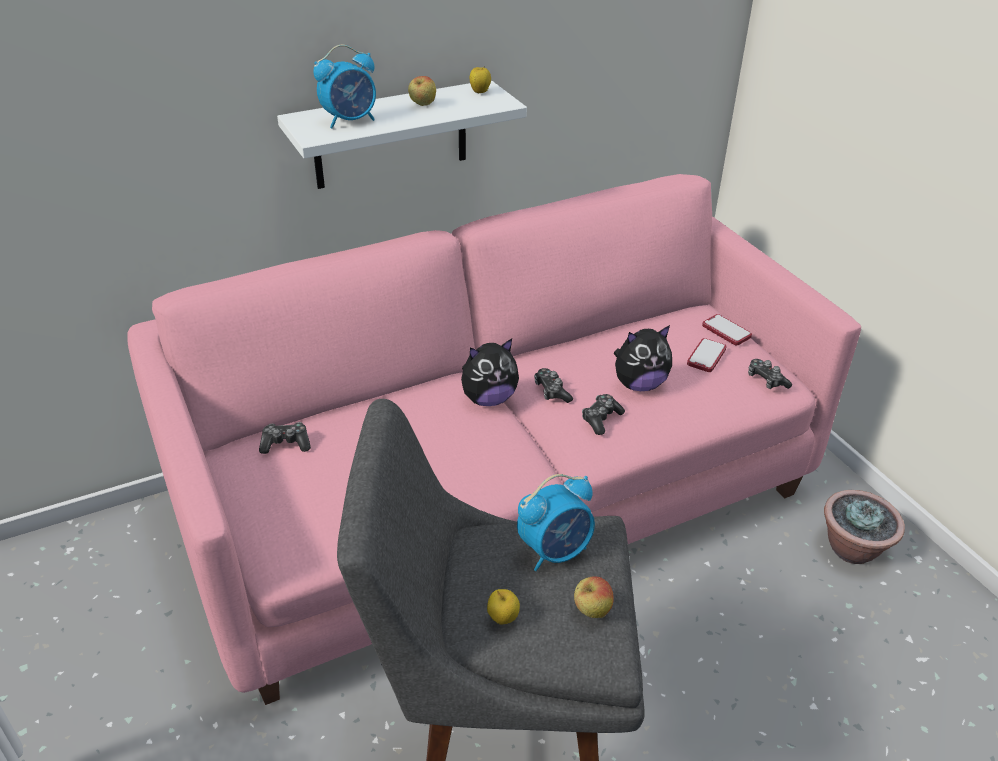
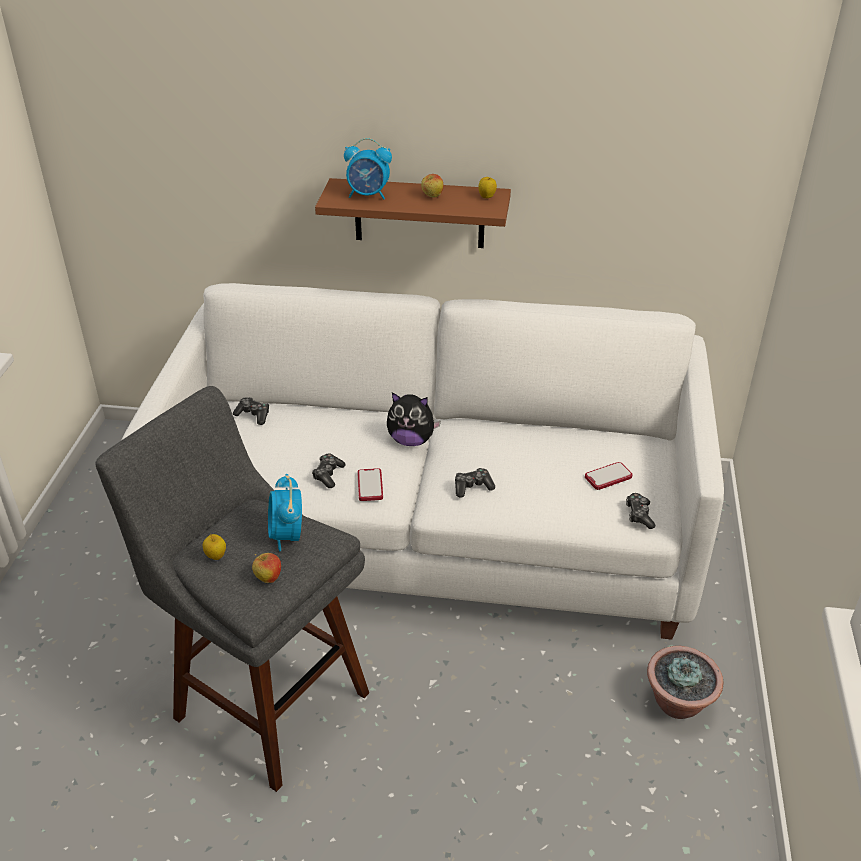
camera: 35 degrees right, 0 degrees up
pink sofa [127,174,861,705] -> white sofa [121,283,724,640]
white shelf [277,80,527,189] -> brown shelf [315,178,511,248]
alarm clock [517,474,595,571] -> alarm clock turned 75 degrees clockwise [268,474,302,552]
game controller [534,368,573,403] -> game controller moved to [312,454,346,488]
plush toy [613,325,672,391] -> none
phone [702,314,752,345] -> phone moved to [357,468,383,501]

